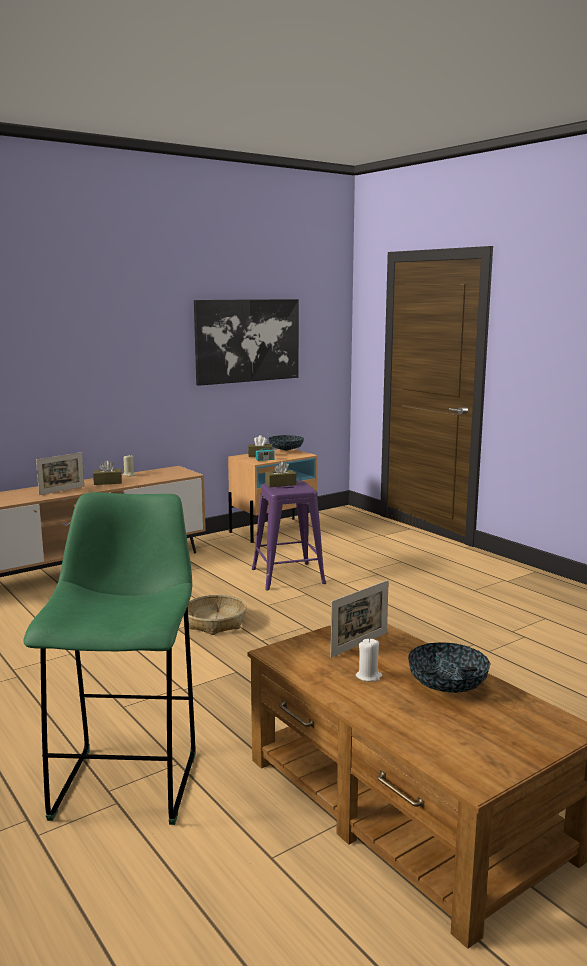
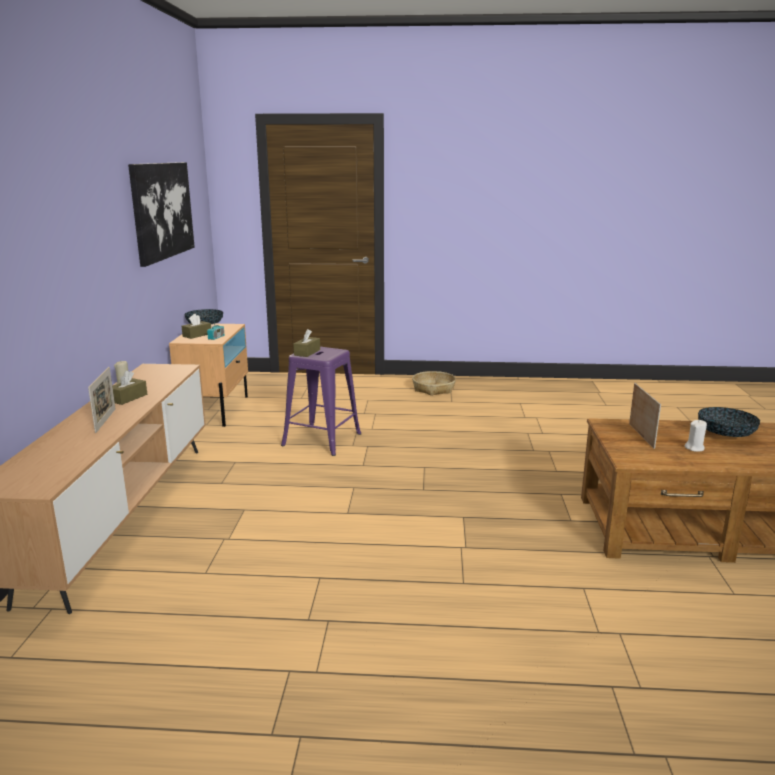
camera: 50 degrees left, 5 degrees up
green stool [23,492,196,825] -> none
basket [188,595,246,635] -> basket moved to [412,371,456,396]

